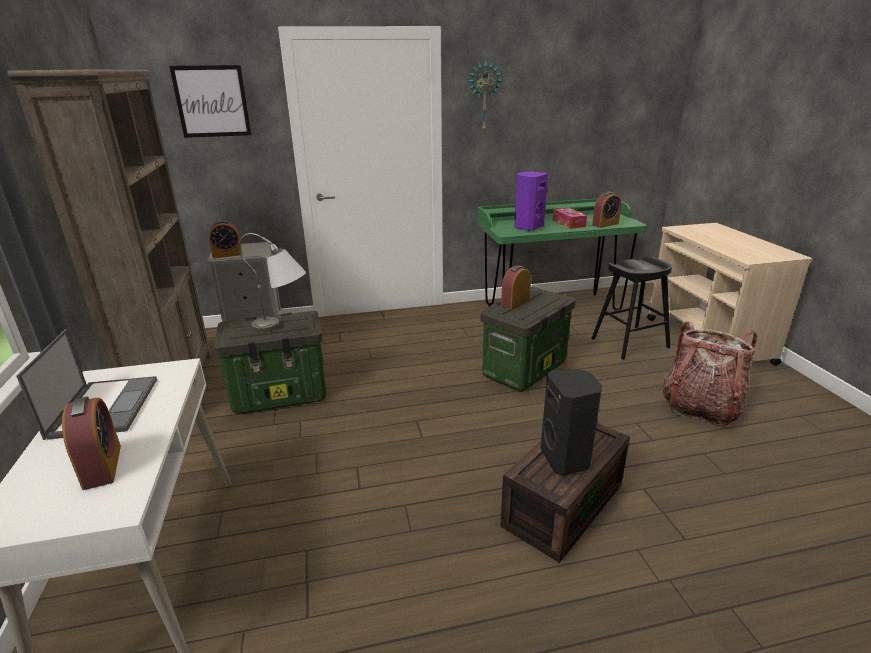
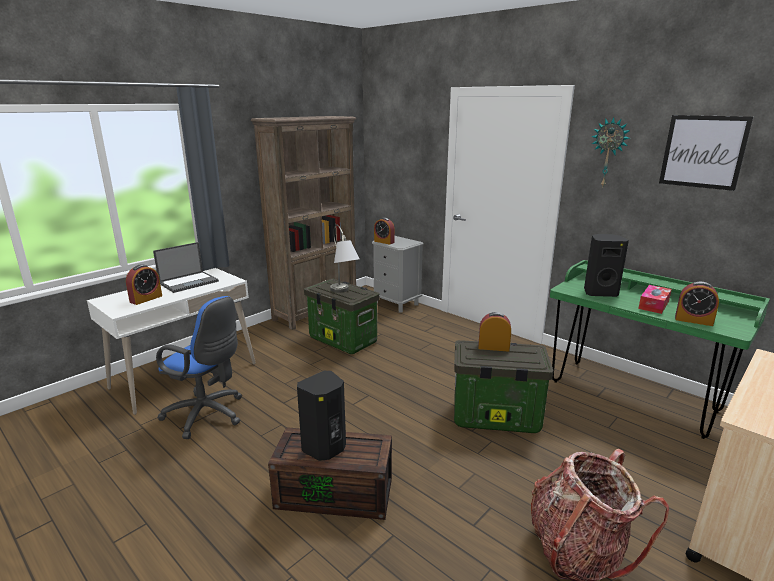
camera: 55 degrees right, 5 degrees down
picture [169,65,251,138] -> picture moved to [659,115,753,191]
purple speaker [514,171,548,231] -> black speaker [584,234,629,297]
black stool [591,256,672,360] -> none
none -> blue office chair [156,296,242,439]

